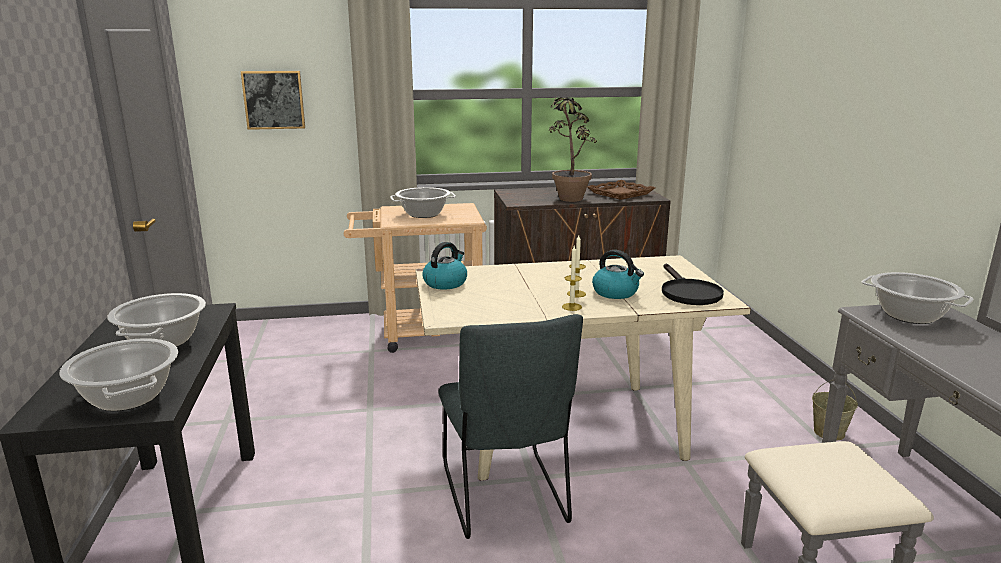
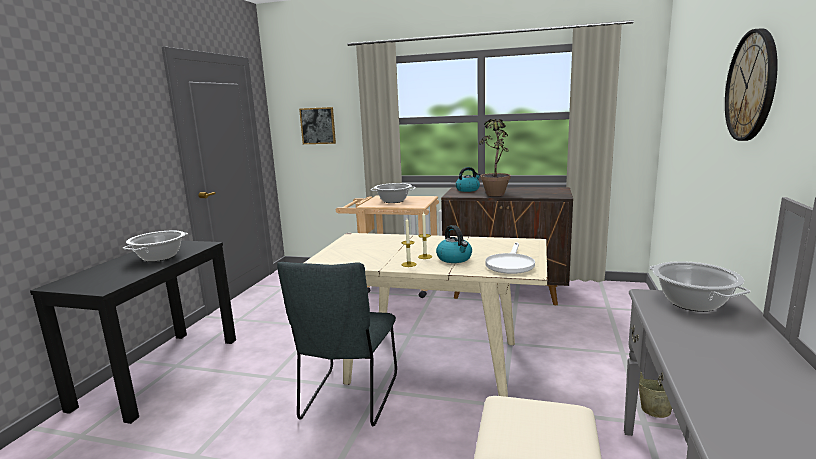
camera: 25 degrees right, 5 degrees down
cooking pot [59,338,178,411] -> none
kettle [422,242,467,290] -> kettle moved to [456,167,480,192]
brown tray [587,180,655,200] -> none
black frying pan [662,264,724,305] -> white frying pan [485,242,535,274]
none -> wall clock [725,28,778,141]

